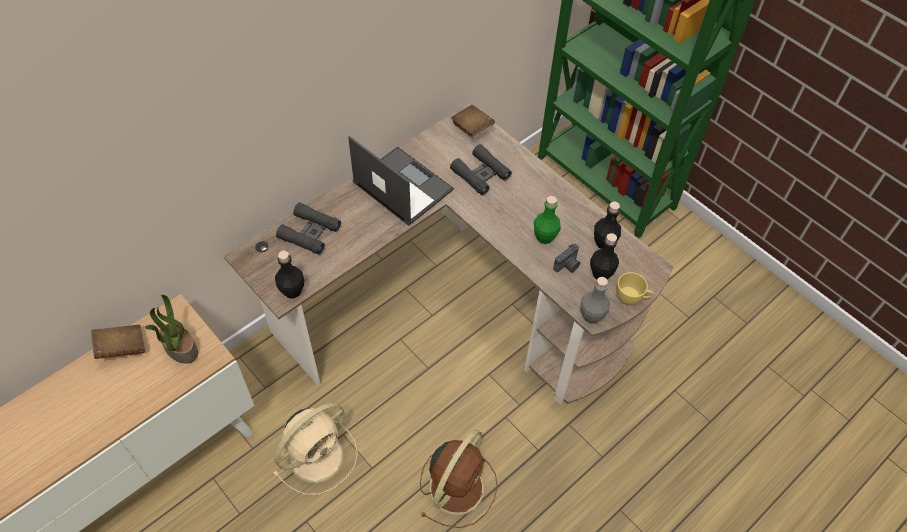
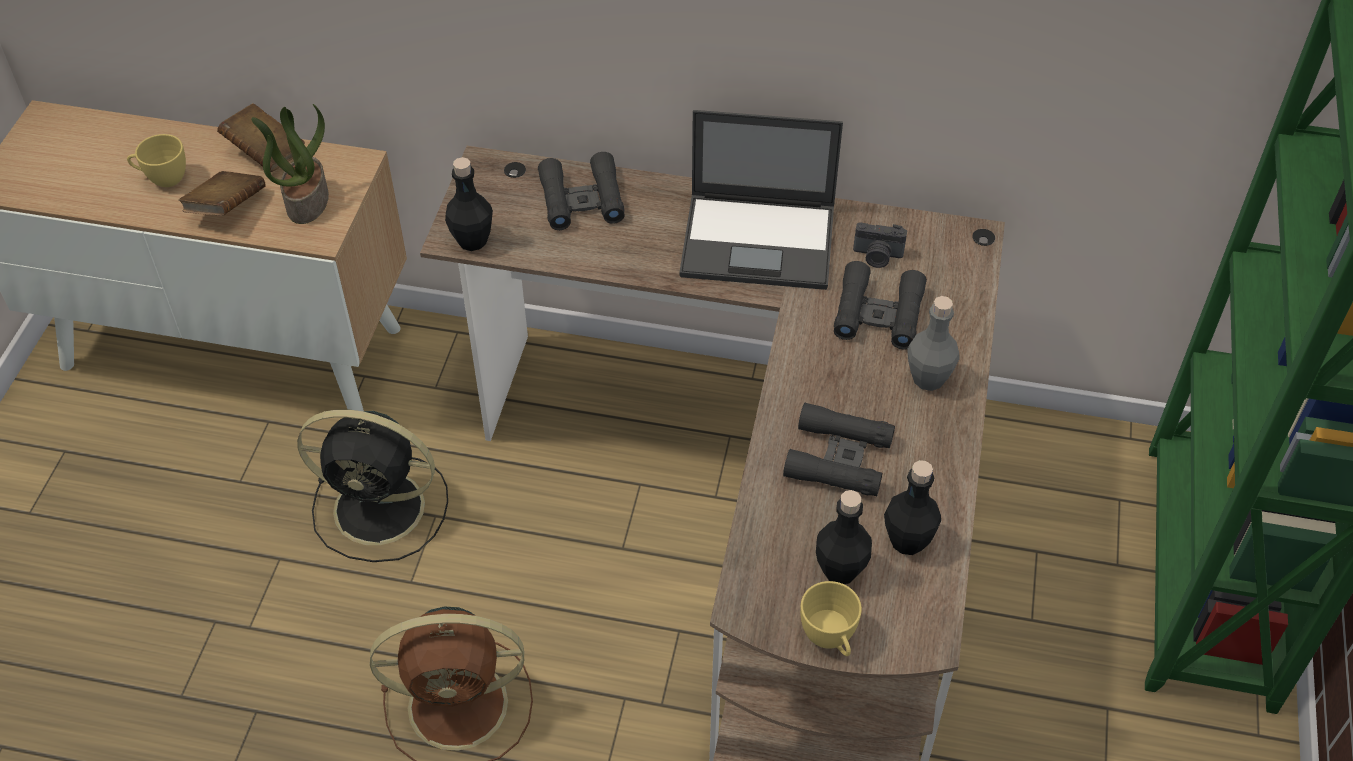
camera: 55 degrees right, 5 degrees down
beige fan [273,403,358,495] -> black fan [297,410,448,562]
laptop [348,136,454,226] -> laptop turned 90 degrees clockwise [679,110,843,290]
brown book [451,105,495,138] -> brown book moved to [179,171,266,216]
green bottle [534,196,561,244] -> black binoculars [783,403,895,496]
camera [553,244,580,273] -> camera moved to [853,222,907,268]
grey bottle [581,277,610,324] -> grey bottle moved to [907,296,960,391]
none -> yellow cup [127,134,186,187]

